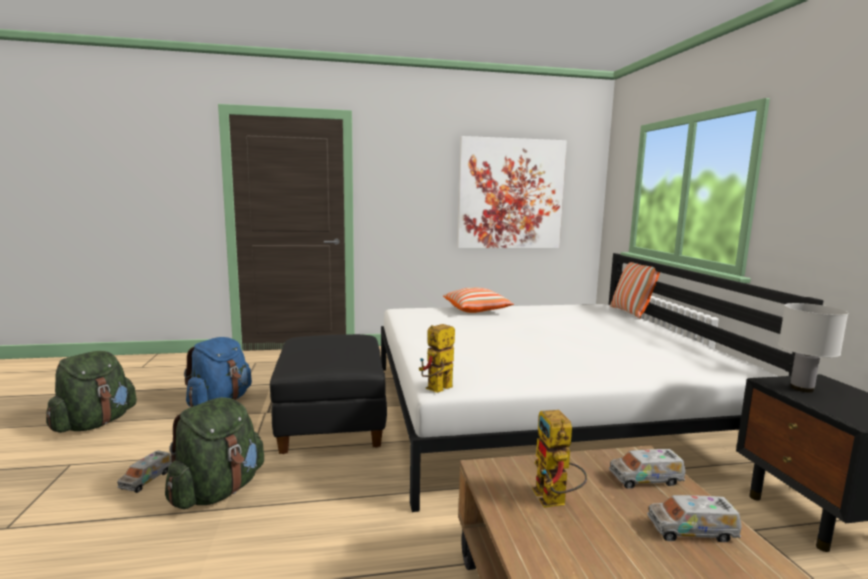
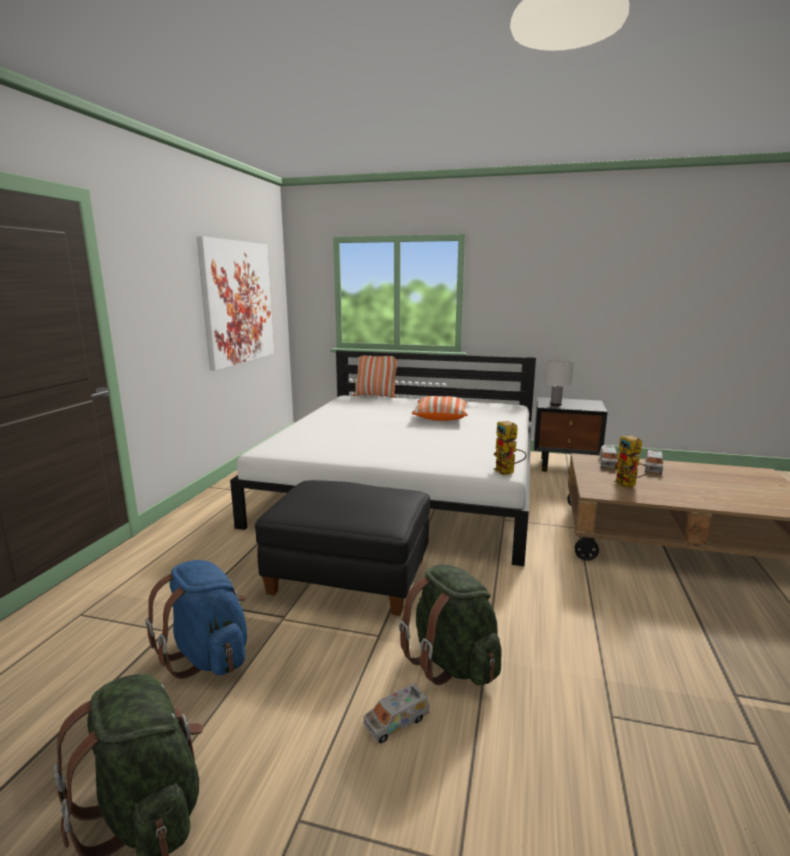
camera: 65 degrees left, 5 degrees up
toy truck [117,450,172,493] -> toy truck turned 105 degrees clockwise [363,684,430,743]
pillow [443,288,514,313] -> pillow moved to [412,396,468,421]
toy robot [532,410,587,508] -> toy robot turned 60 degrees clockwise [614,436,650,488]

